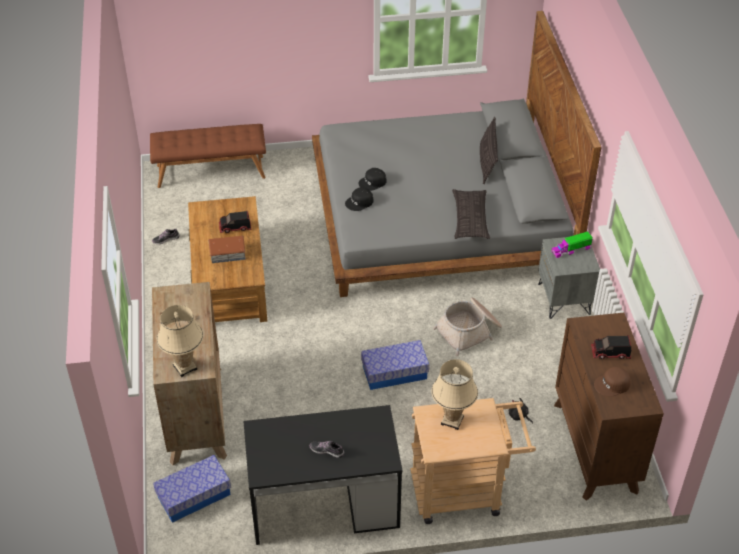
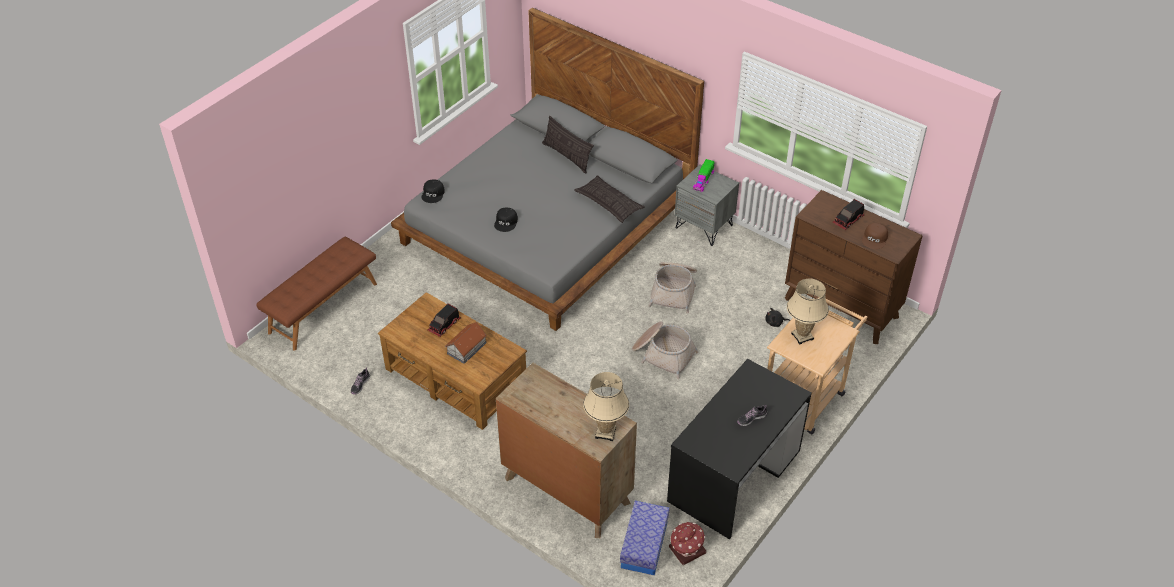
camera: 45 degrees left, 0 degrees up
black cap [345,187,374,211] -> black cap moved to [422,180,445,203]
storage box [361,340,429,390] -> basket [632,321,698,379]
none -> toy house [669,522,706,565]

